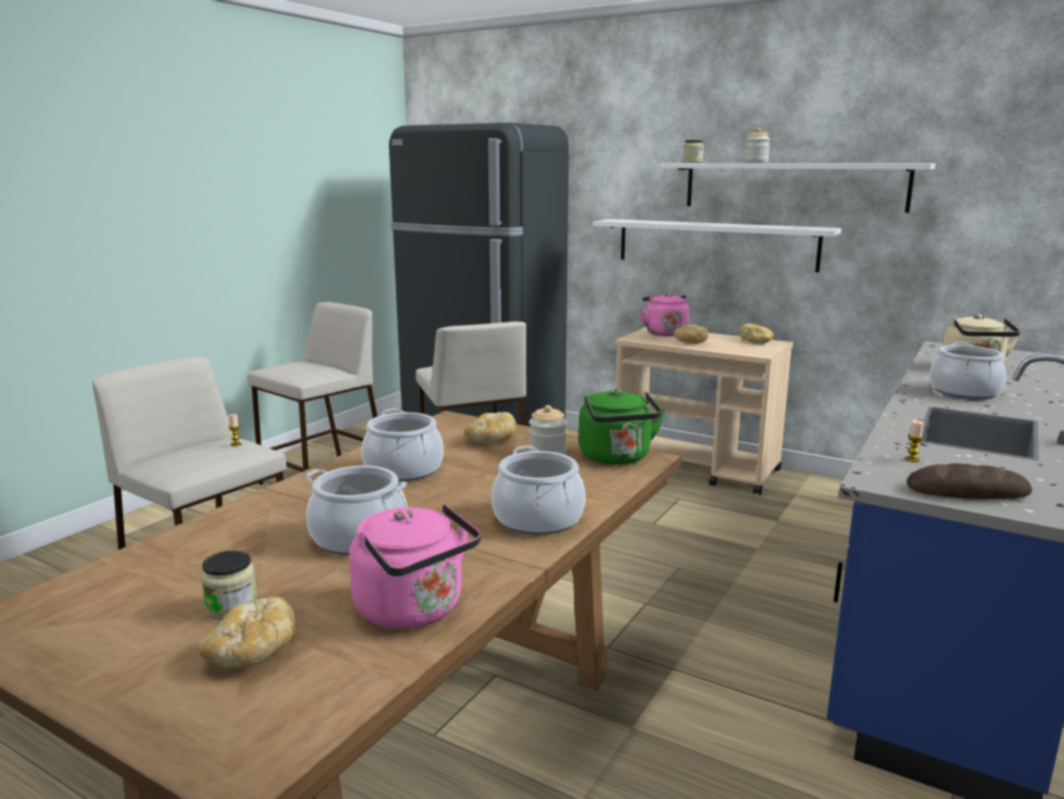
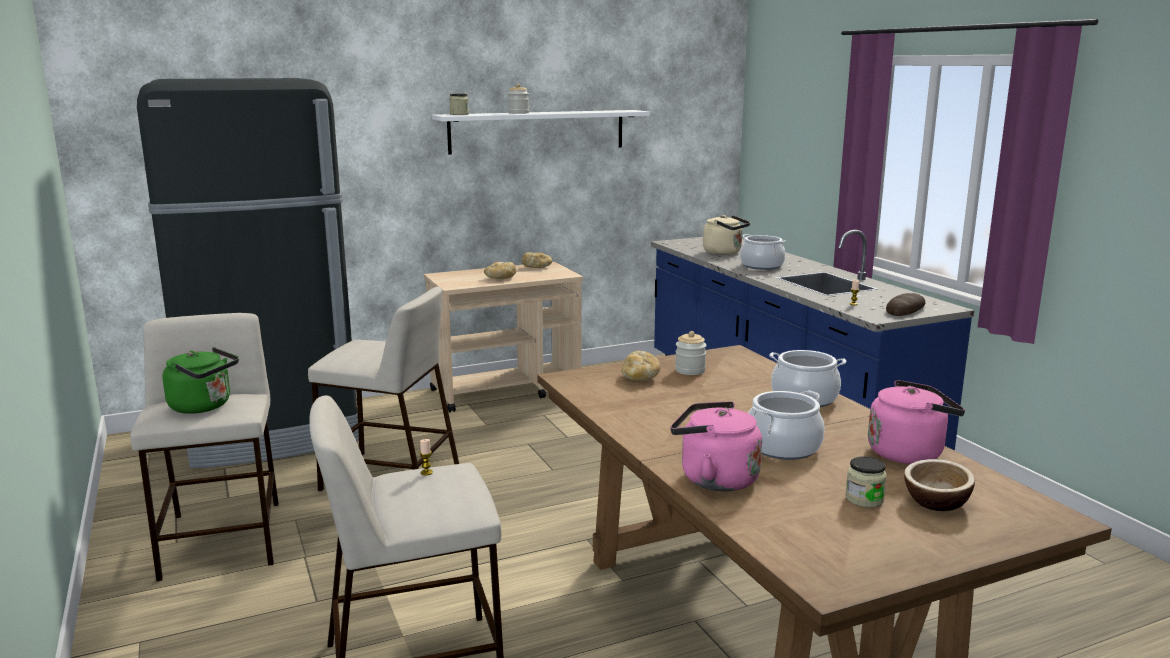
camera: 55 degrees left, 0 degrees up
bread [199,597,295,669] -> bowl [904,459,975,511]
cooking pot [361,408,443,482] -> none
green kettle [579,389,665,465] -> green kettle moved to [162,347,239,414]
white shelf [593,219,841,272] -> none
pink kettle [639,293,689,336] -> pink kettle moved to [670,401,762,491]

